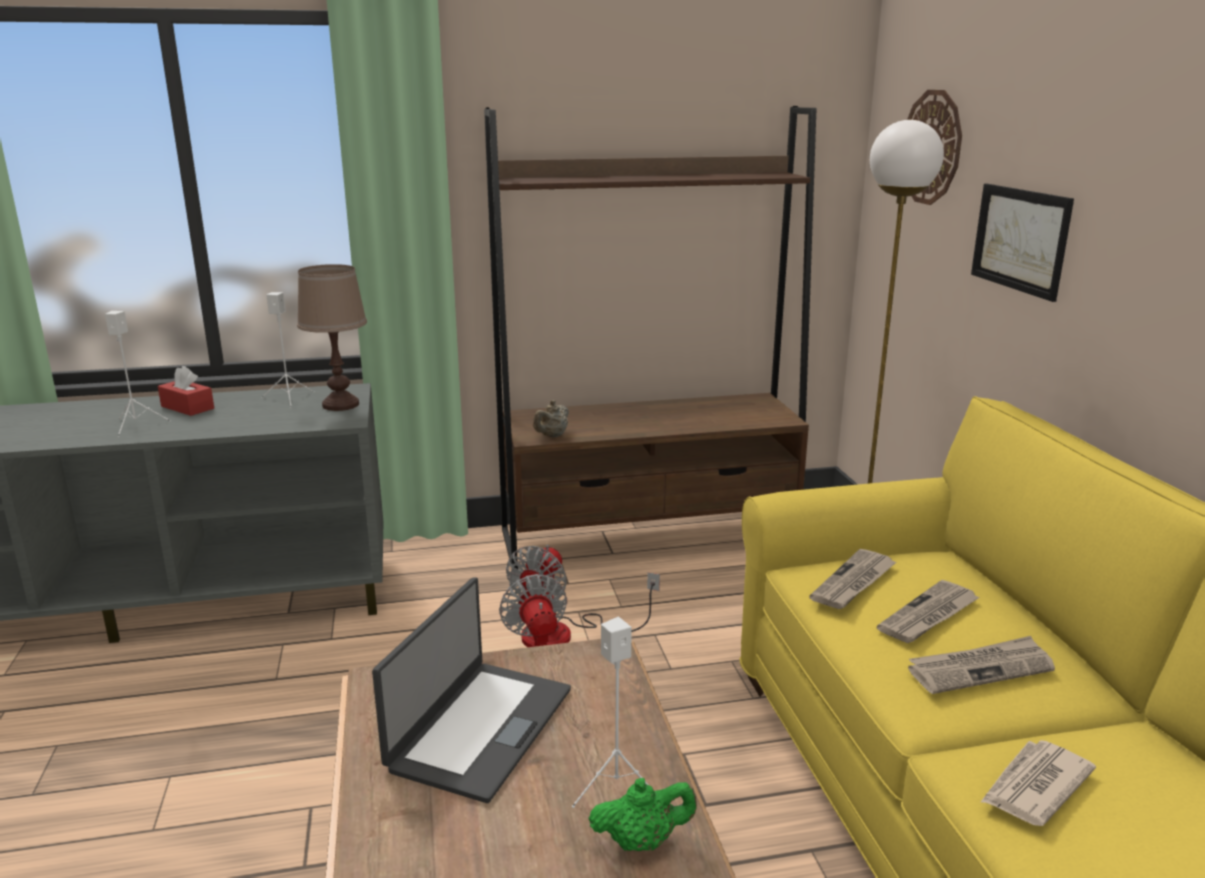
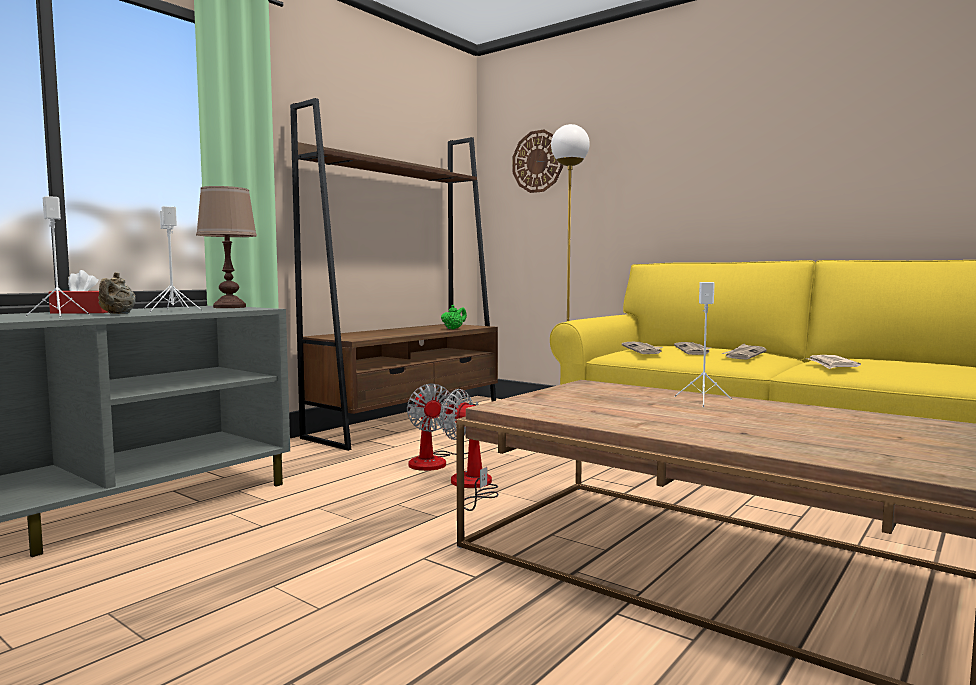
camera: 40 degrees left, 15 degrees down
laptop [372,577,571,803] -> none
beige teapot [533,400,569,437] -> beige teapot moved to [98,272,135,314]
green teapot [589,778,697,851] -> green teapot moved to [441,305,467,330]
picture [971,184,1074,302] -> none
none -> white speaker [150,206,203,312]

